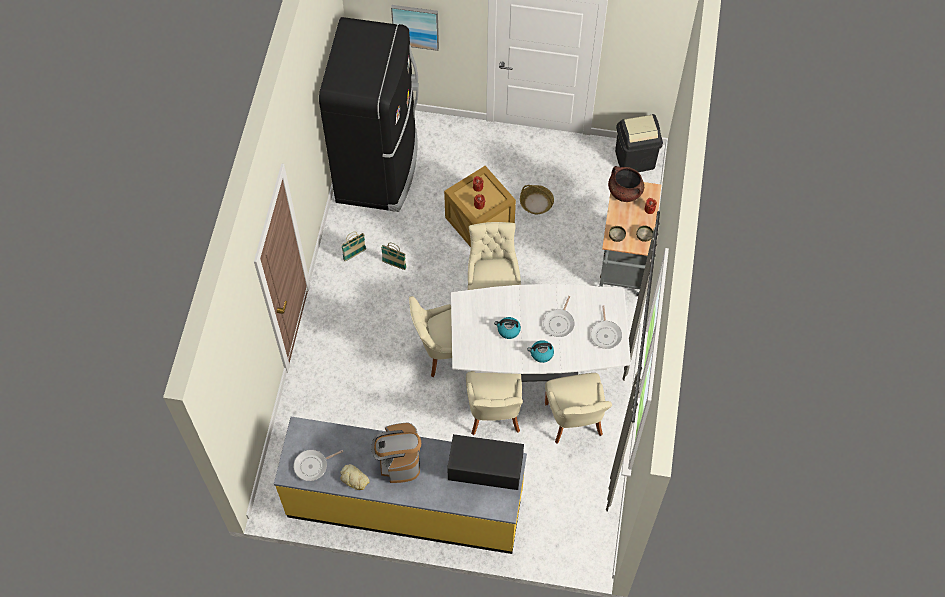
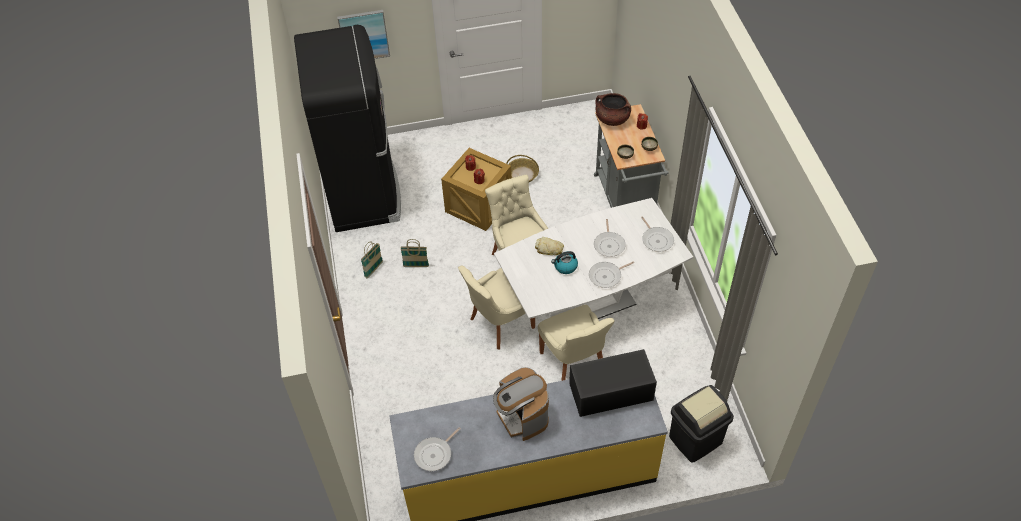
camera: 20 degrees left, 10 degrees down
bread [341,464,369,490] -> bread moved to [535,237,564,255]
kettle [527,340,554,363] -> frying pan [589,261,635,288]
beige chair [545,373,612,444] -> none
black trash can [615,114,663,172] -> black trash can moved to [669,385,734,463]

